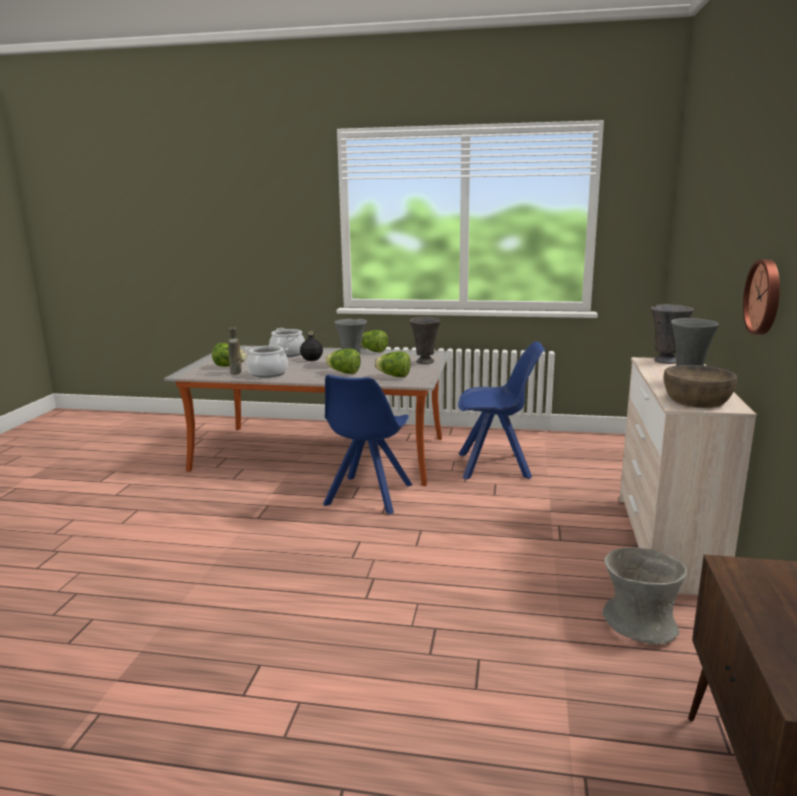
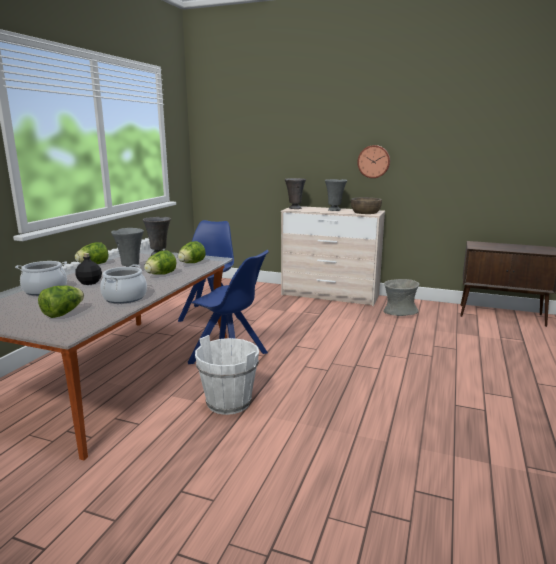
camera: 80 degrees left, 0 degrees up
brown bottle [228,328,242,375] -> none
none -> white bucket [195,335,259,415]

